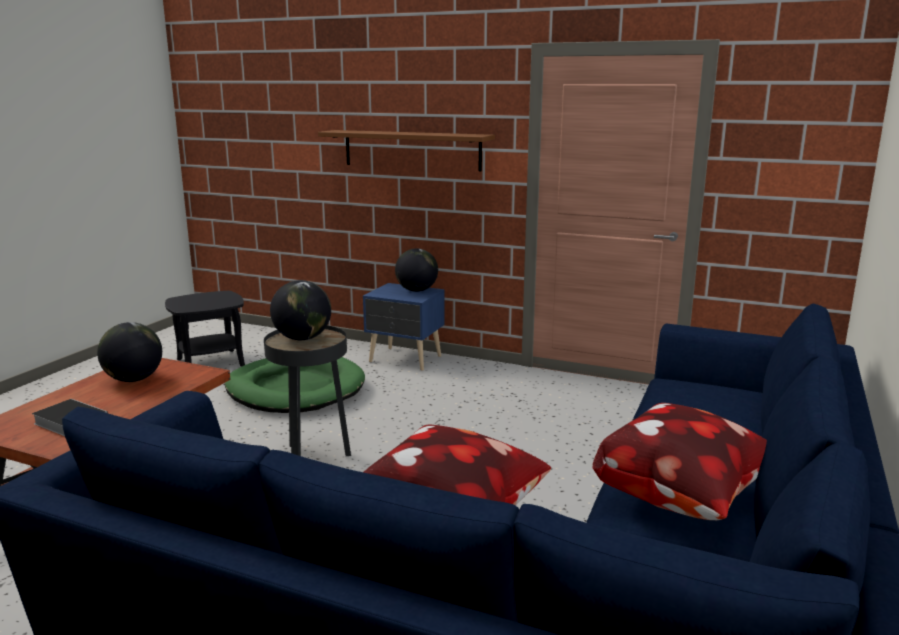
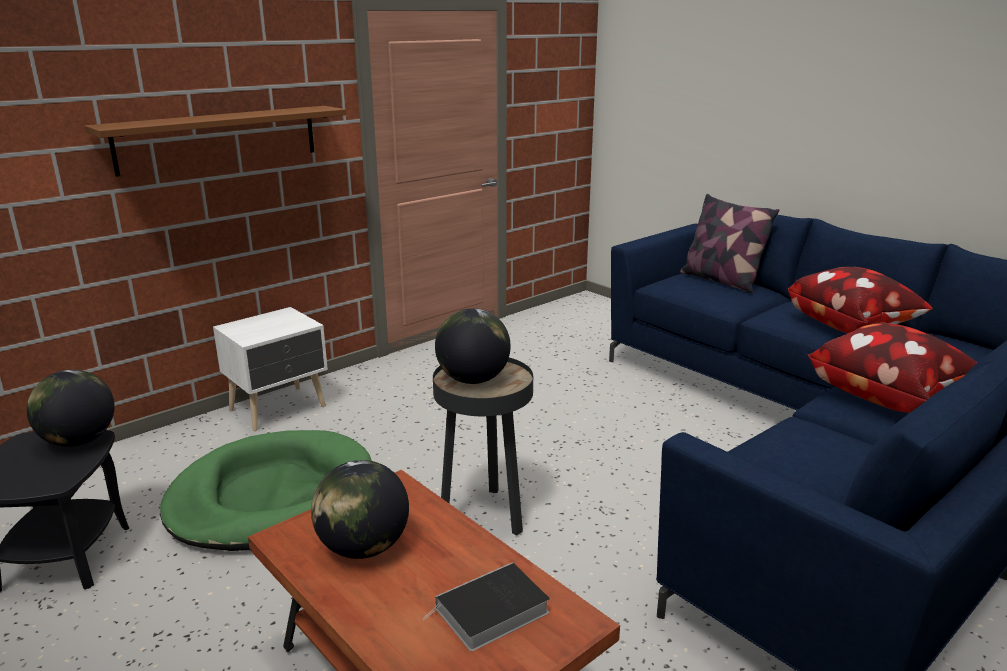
camera: 65 degrees left, 5 degrees up
blue nightstand [363,283,445,371] -> white nightstand [213,307,328,431]
globe [395,248,438,292] -> globe moved to [27,370,115,447]
none -> pillow [680,194,779,293]

